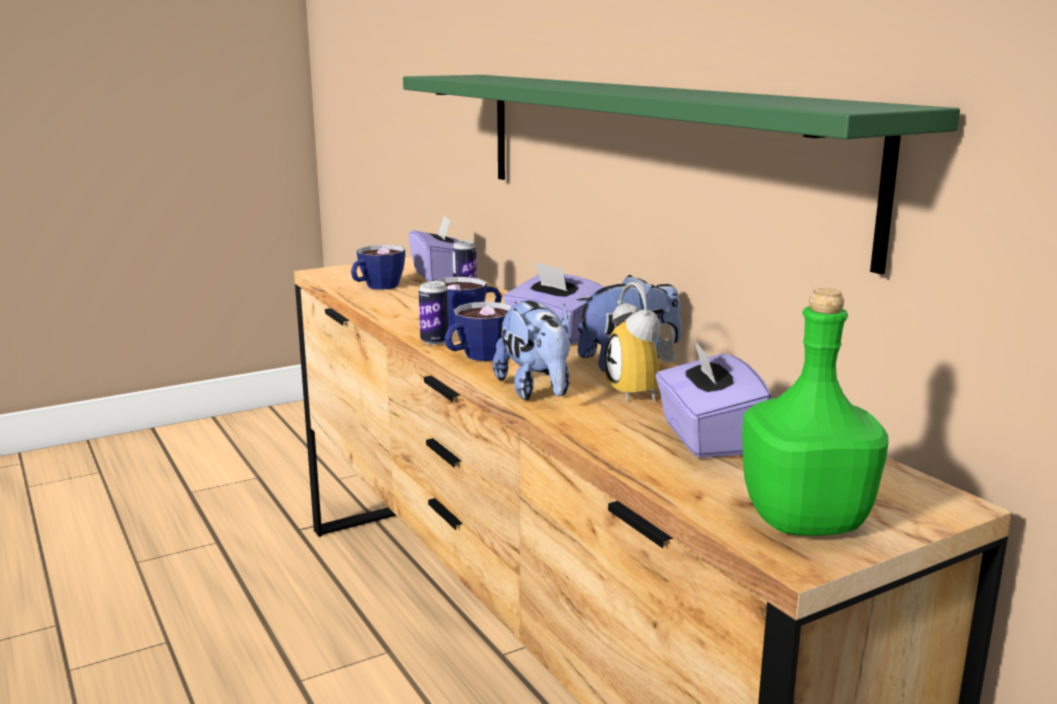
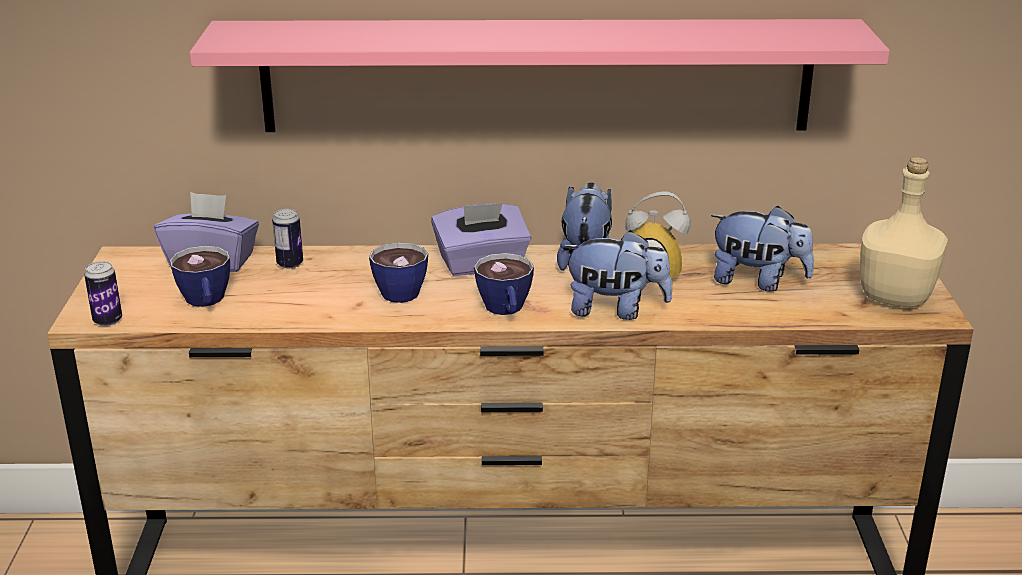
camera: 60 degrees left, 10 degrees up
green shelf [403,75,960,274] -> pink shelf [190,19,890,132]
can [419,281,449,345] -> can moved to [84,261,122,326]
purple tissue box [656,338,772,458] -> plush toy [711,206,814,292]
green bottle [742,288,889,536] -> beige bottle [860,157,948,307]

